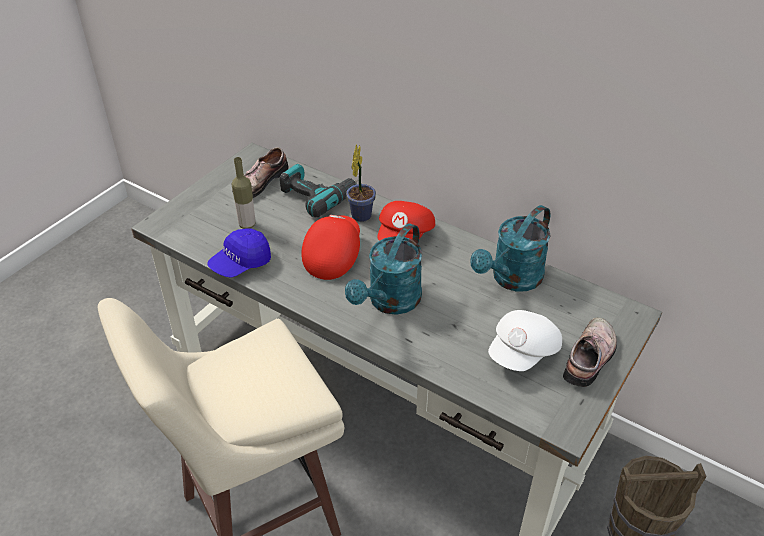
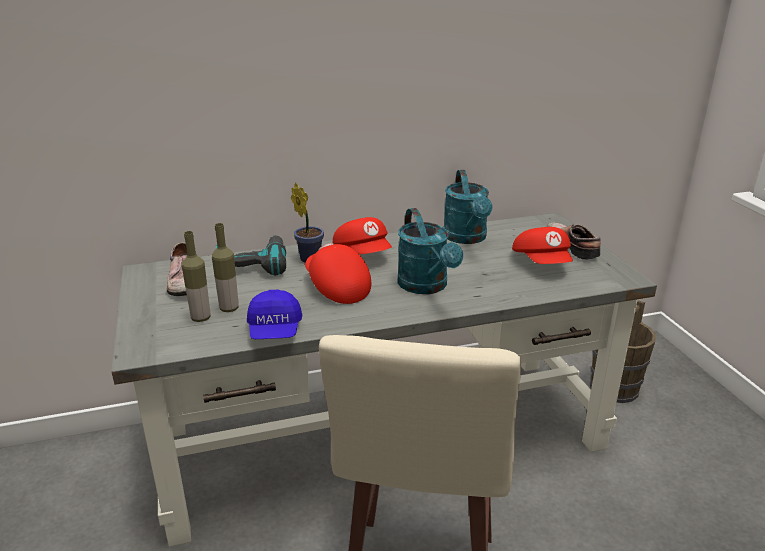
camera: 50 degrees left, 15 degrees down
white cap [488,310,562,371] -> red cap [512,227,573,264]
none -> bottle [182,231,211,322]

